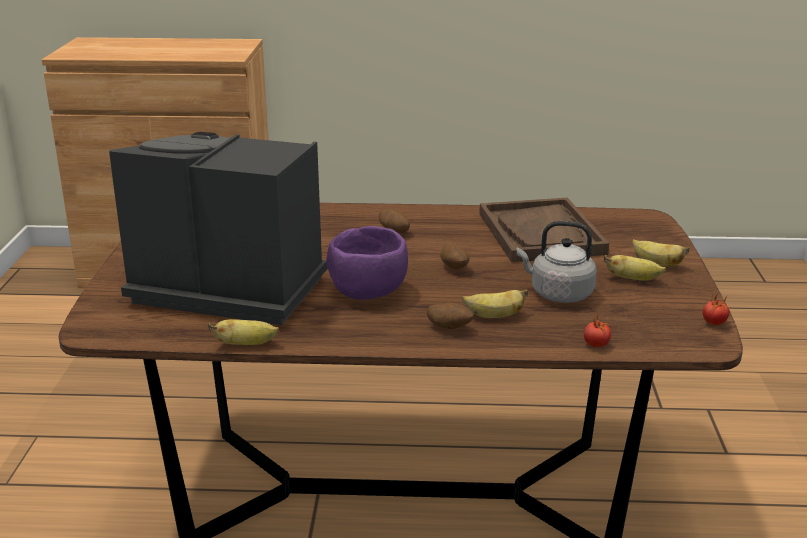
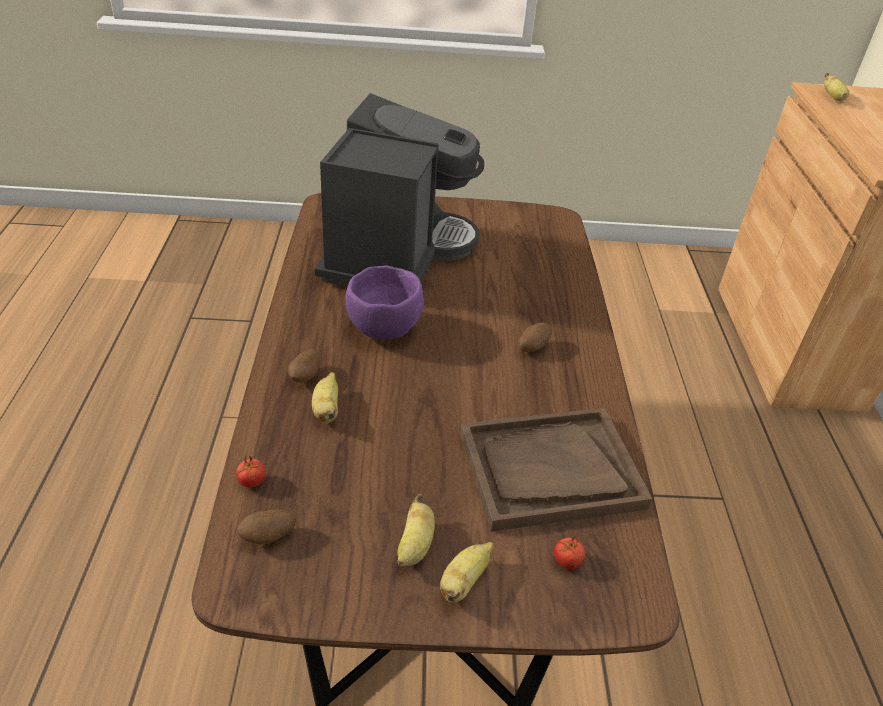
camera: 85 degrees right, 15 degrees up
banana [208,319,279,345] -> banana moved to [824,73,849,101]
potato [440,244,469,269] -> potato moved to [237,510,296,544]
grey kettle [517,221,597,303] -> none
tomato [703,294,729,325] -> tomato moved to [554,534,585,569]

